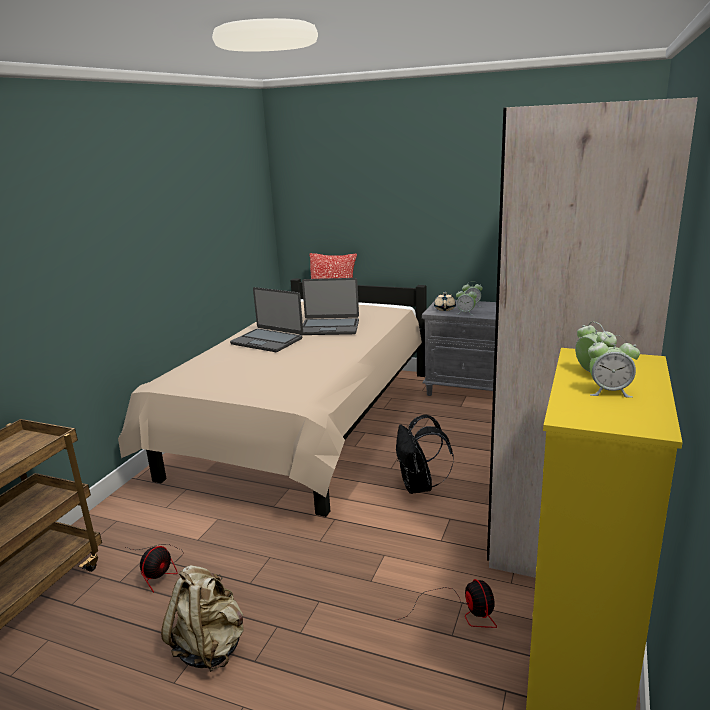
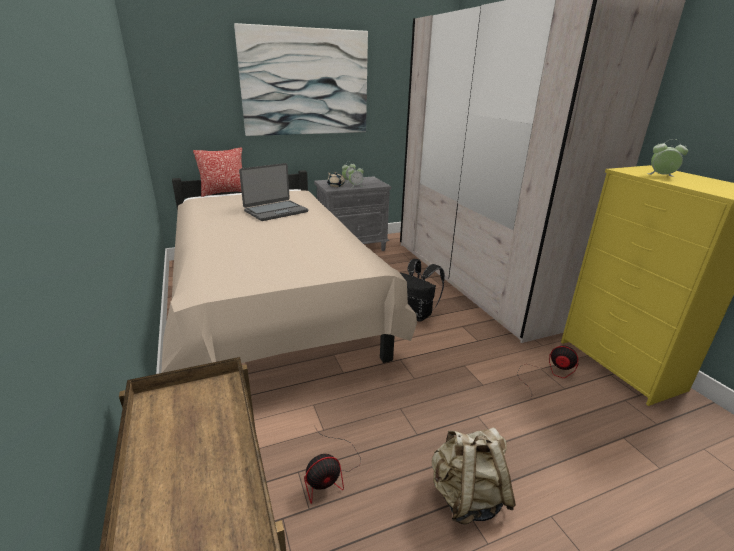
camera: 45 degrees left, 5 degrees up
fan [126,544,183,593] -> fan turned 75 degrees clockwise [304,425,361,504]
laptop [230,287,303,352] -> none
alarm clock [588,335,640,398] -> none
none -> picture [234,23,368,136]

